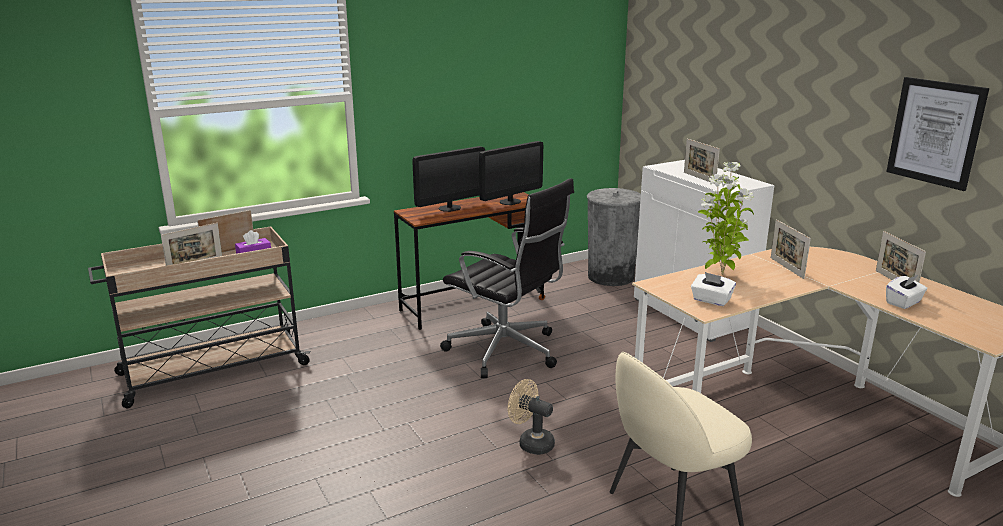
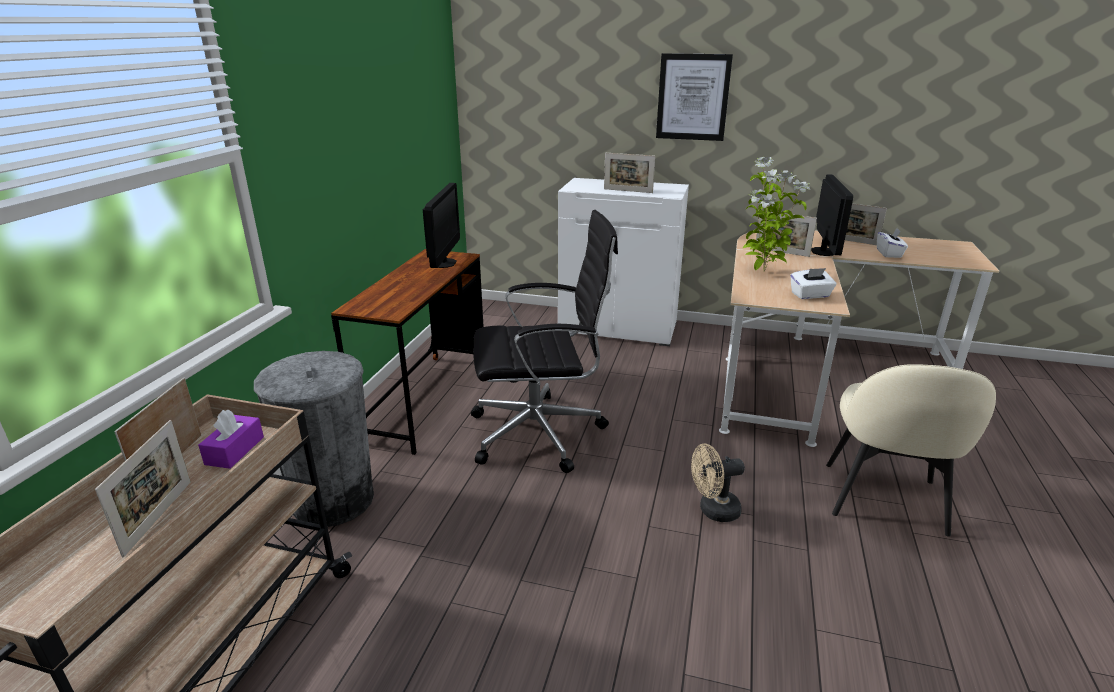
camera: 45 degrees left, 5 degrees up
monitor [412,146,485,212] -> monitor moved to [811,174,853,256]
grey trash can [587,188,641,286] -> grey trash can moved to [254,351,374,527]
picture [886,77,989,191] -> picture moved to [656,53,733,141]

